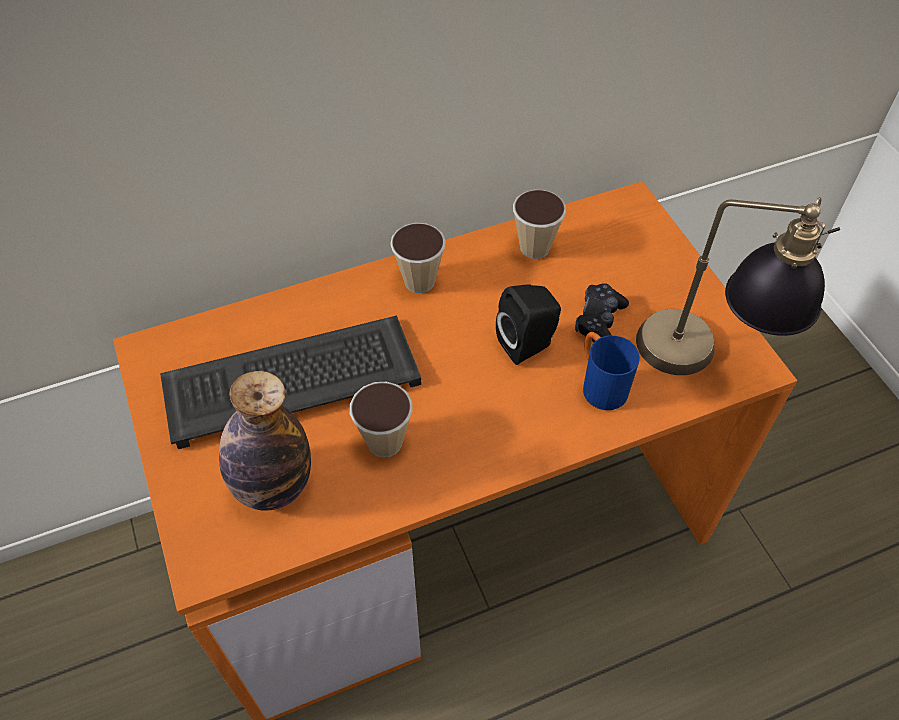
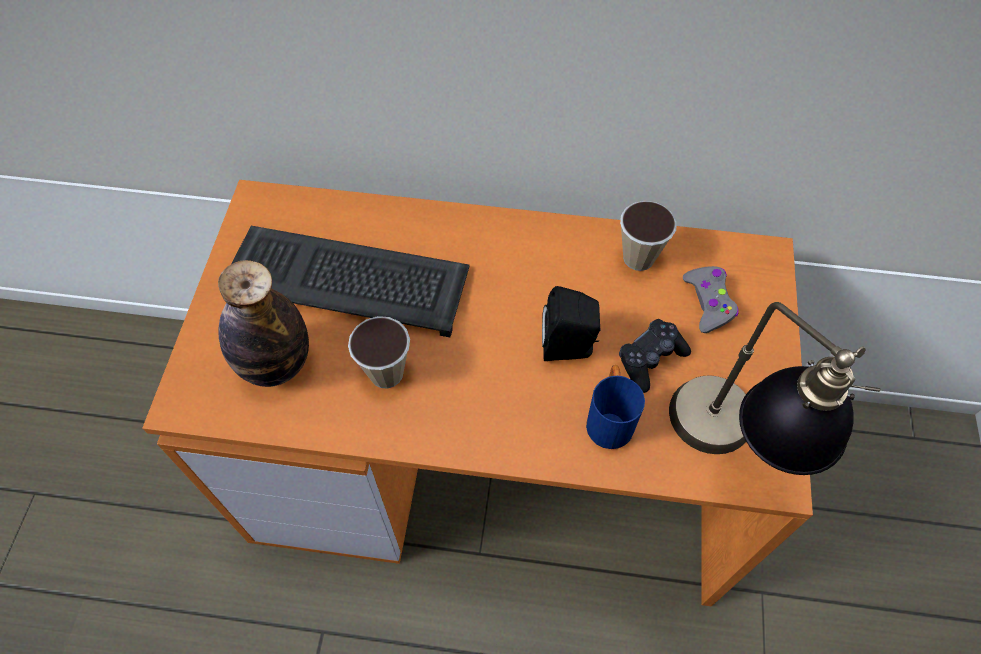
camera: 30 degrees right, 5 degrees up
cup [390,223,446,293] -> none
none -> grey game controller [683,266,739,333]

